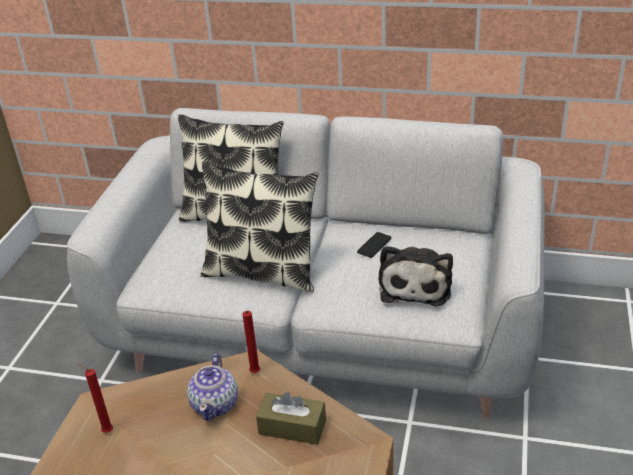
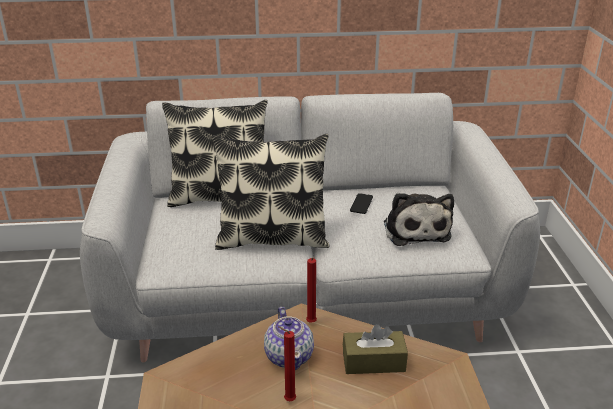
camera: 20 degrees left, 5 degrees down
red candle [79,364,113,433] -> red candle moved to [278,326,296,401]

